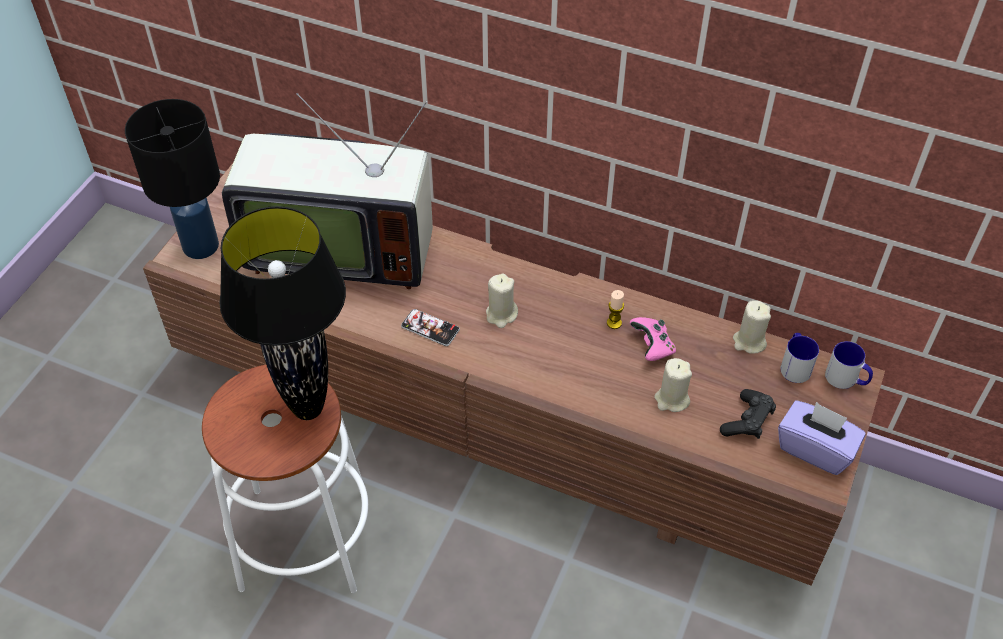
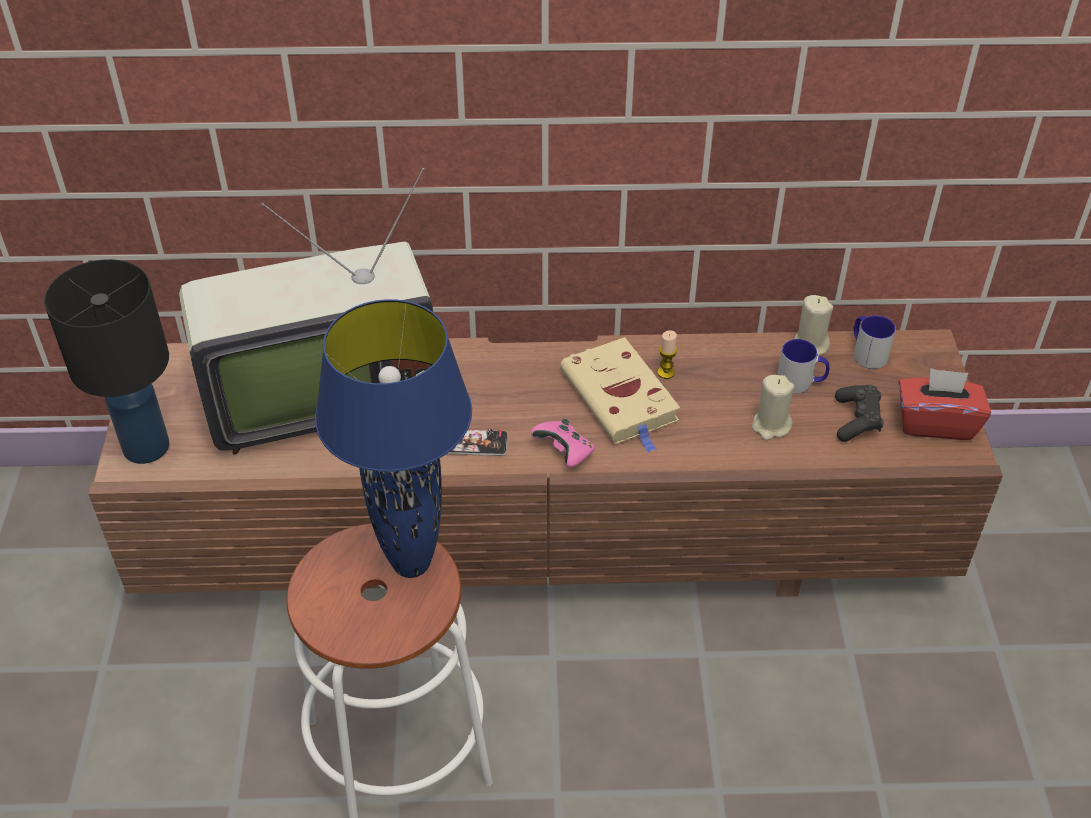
camera: 25 degrees left, 5 degrees down
black table lamp [220,206,346,420] -> blue table lamp [315,299,472,578]
beige candle [486,274,518,328] -> none
pink game controller [630,317,676,361] -> pink game controller moved to [531,419,595,467]
purple tissue box [778,400,866,475] -> red tissue box [898,368,991,440]
mug [825,341,873,389] -> mug moved to [777,339,829,394]
none -> beige book [560,337,680,453]

